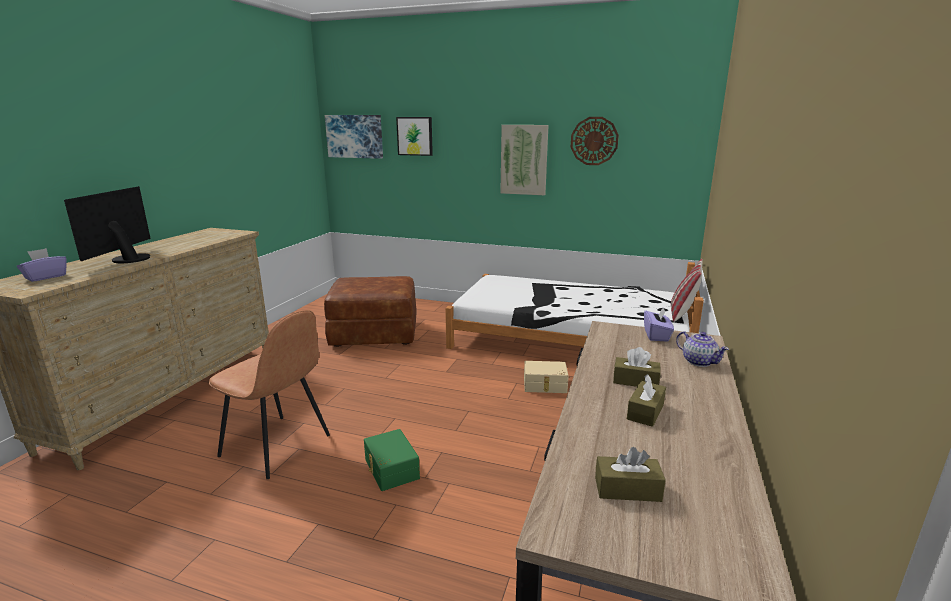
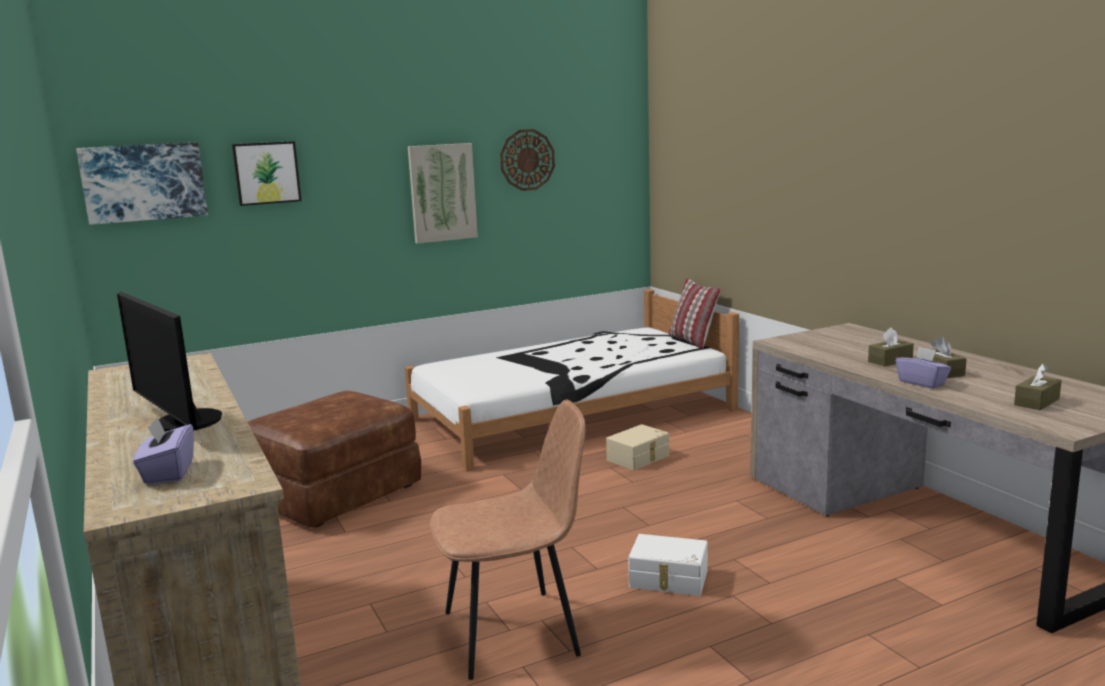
camera: 45 degrees left, 5 degrees down
green storage box [364,429,420,491] -> white storage box [628,534,708,596]
purple tissue box [644,308,674,342] -> purple tissue box moved to [896,347,951,388]
teapot [676,331,729,367] -> none

